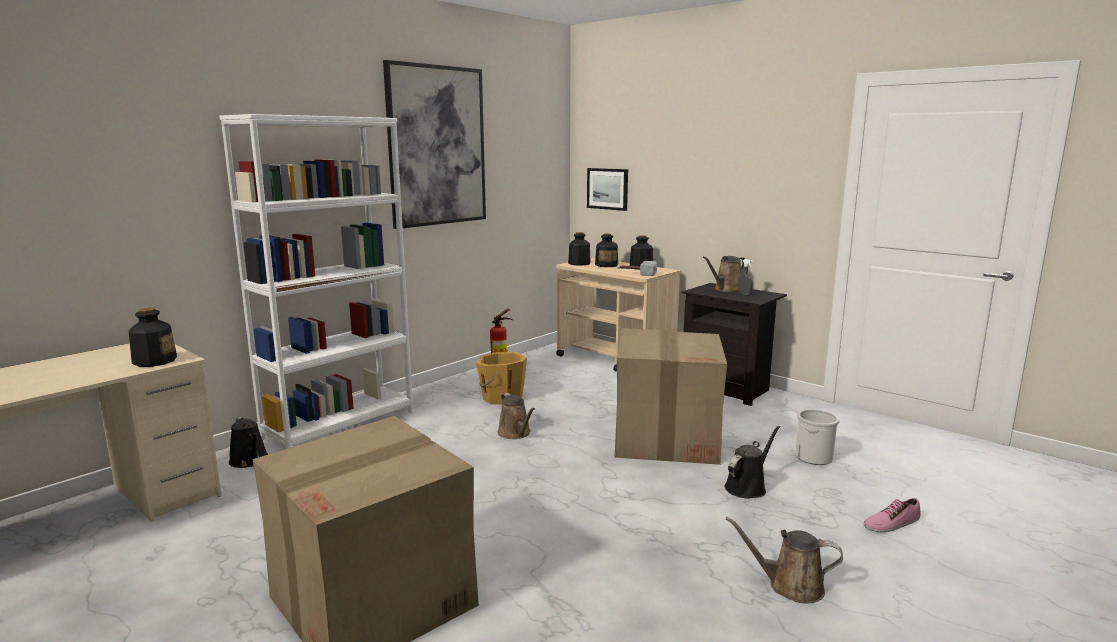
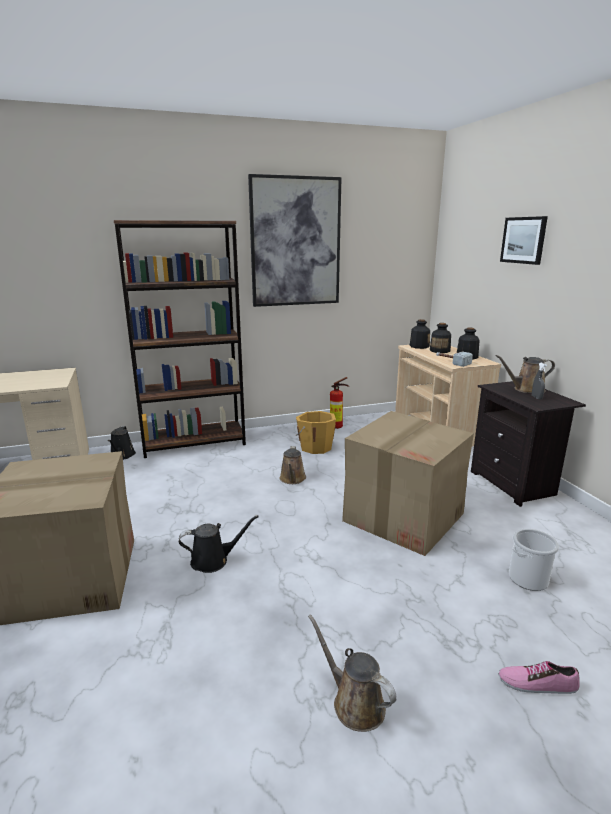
camera: 30 degrees right, 5 degrees up
bottle [129,308,177,367] -> none
white bookcase [219,114,413,449] -> brown bookcase [114,220,246,458]
picture [587,168,628,211] -> picture moved to [500,216,548,265]
black watering can [725,426,780,498] -> black watering can moved to [179,515,259,573]

